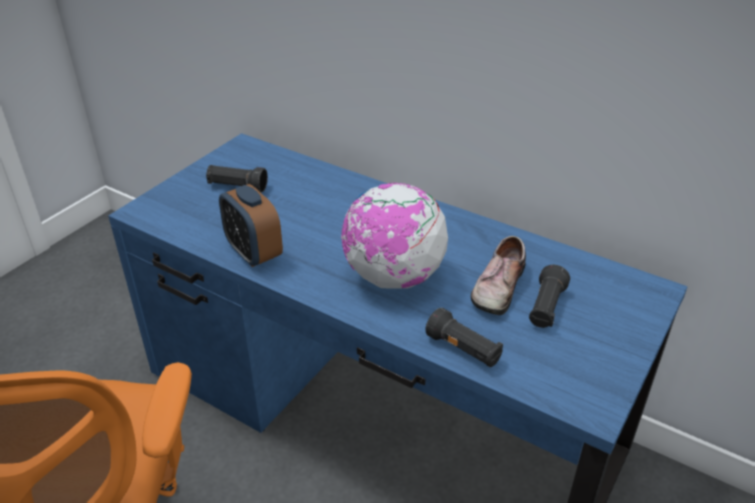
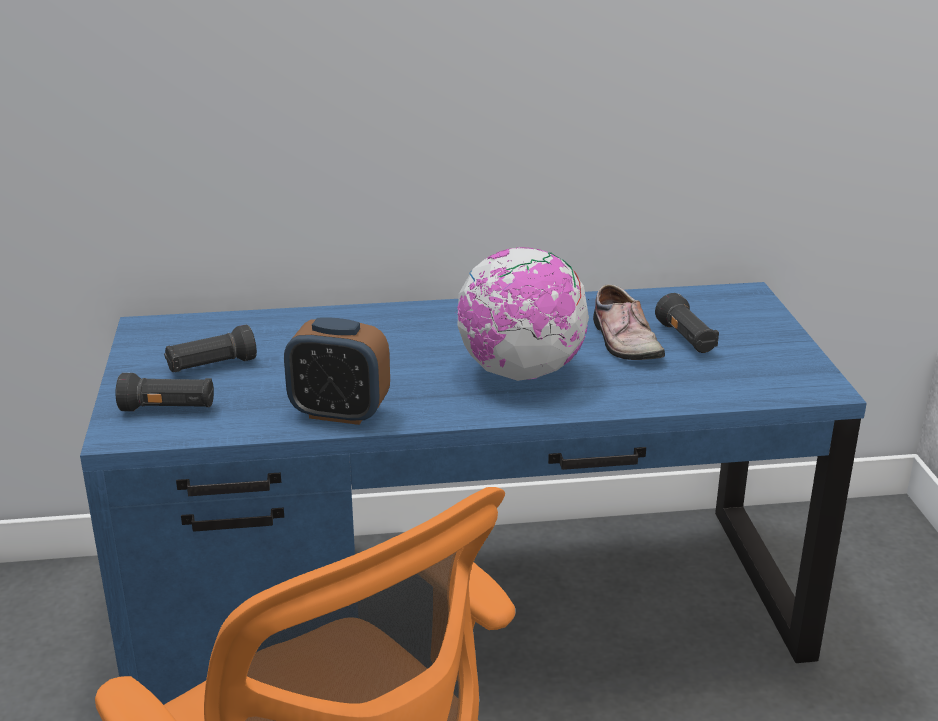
camera: 40 degrees left, 10 degrees down
black flashlight [425,308,503,367] -> black flashlight moved to [116,373,214,411]

